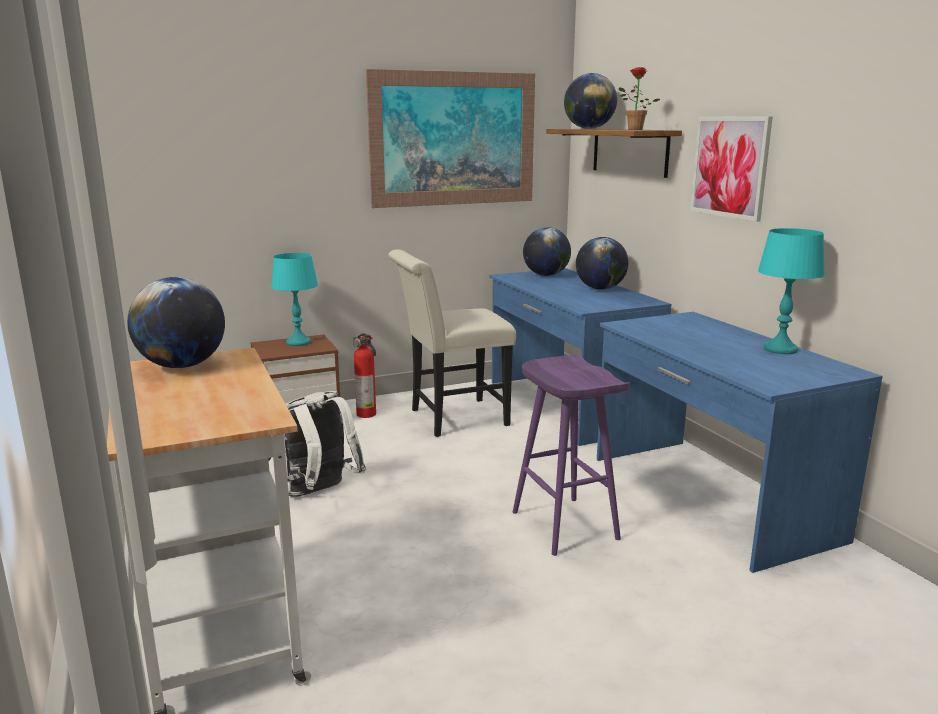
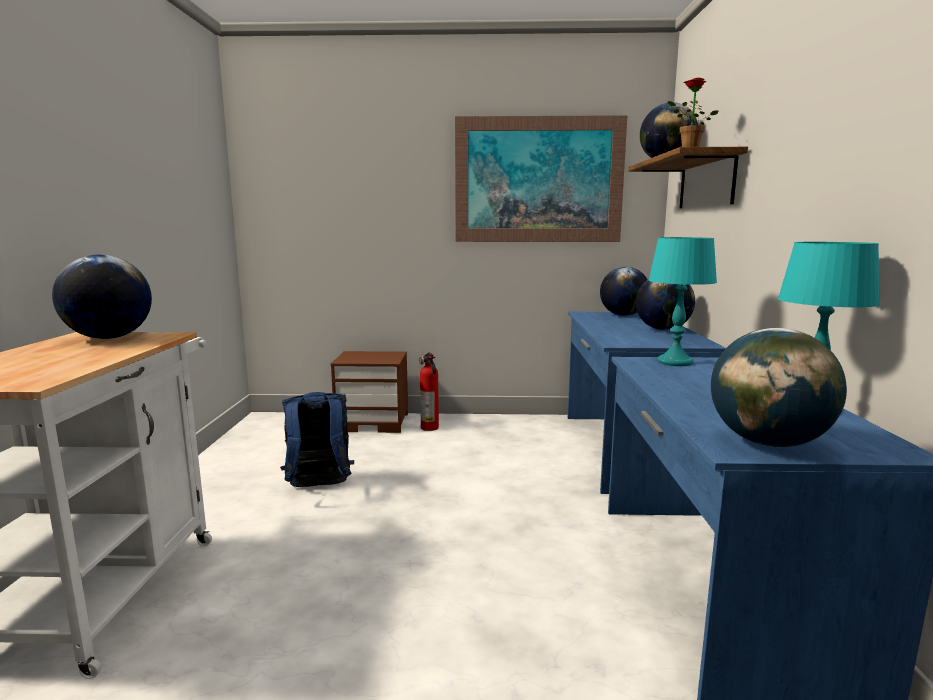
camera: 25 degrees right, 5 degrees down
turquoise table lamp [271,253,318,346] -> turquoise table lamp moved to [648,237,717,366]
white backpack [284,391,366,497] -> blue backpack [280,392,354,487]
white chair [388,249,516,437] -> none
purple stool [513,354,630,556] -> none
picture [690,116,773,222] -> none
none -> globe [711,328,847,447]

